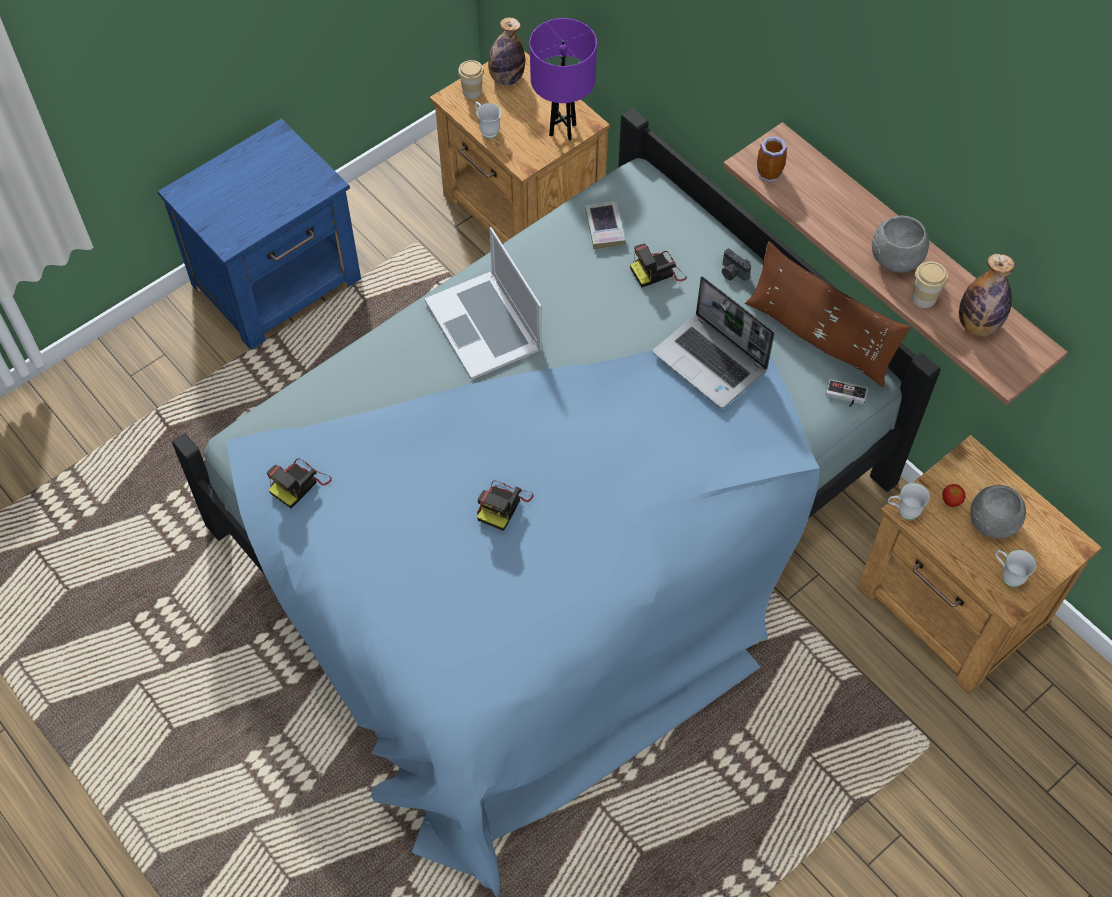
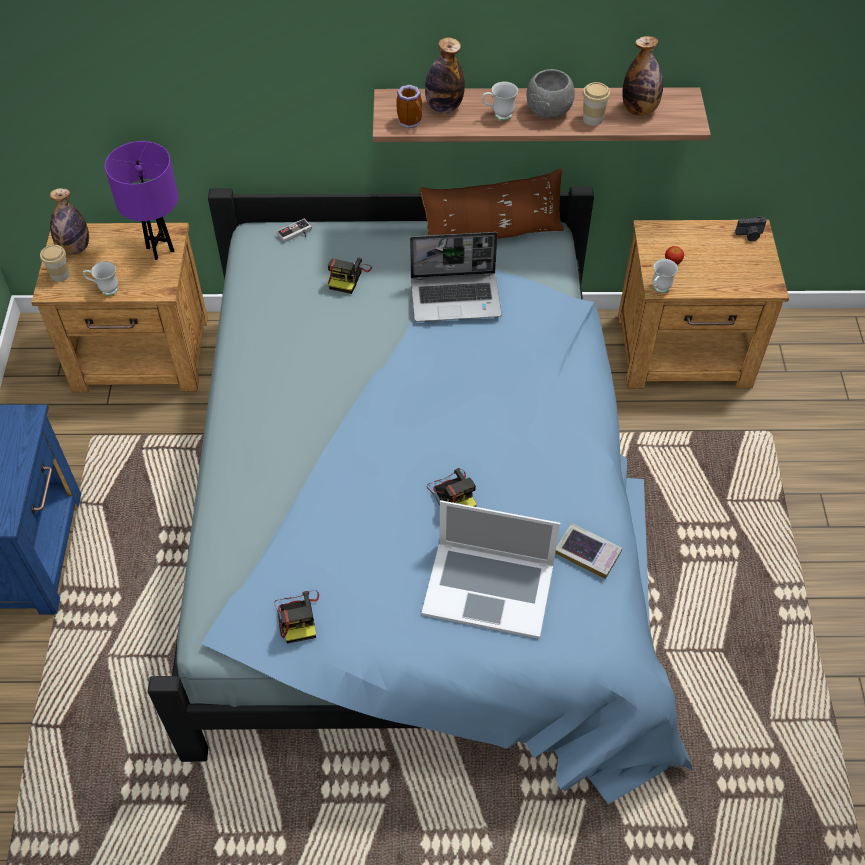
camera: 50 degrees left, 5 degrees down
laptop [424,227,542,380] -> laptop moved to [421,500,560,639]
book [585,201,626,249] -> book moved to [555,523,622,579]
camera [722,249,751,281] -> camera moved to [735,216,767,241]
game controller [826,379,868,407] -> game controller moved to [276,218,312,243]
grey bowl [970,485,1026,538] -> none
white mug [995,550,1037,588] -> white mug moved to [482,82,518,121]
none -> bottle [425,37,465,113]

